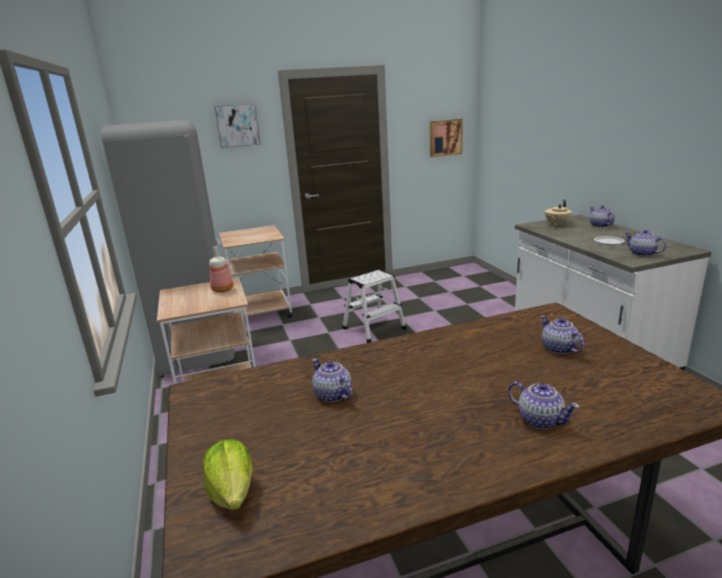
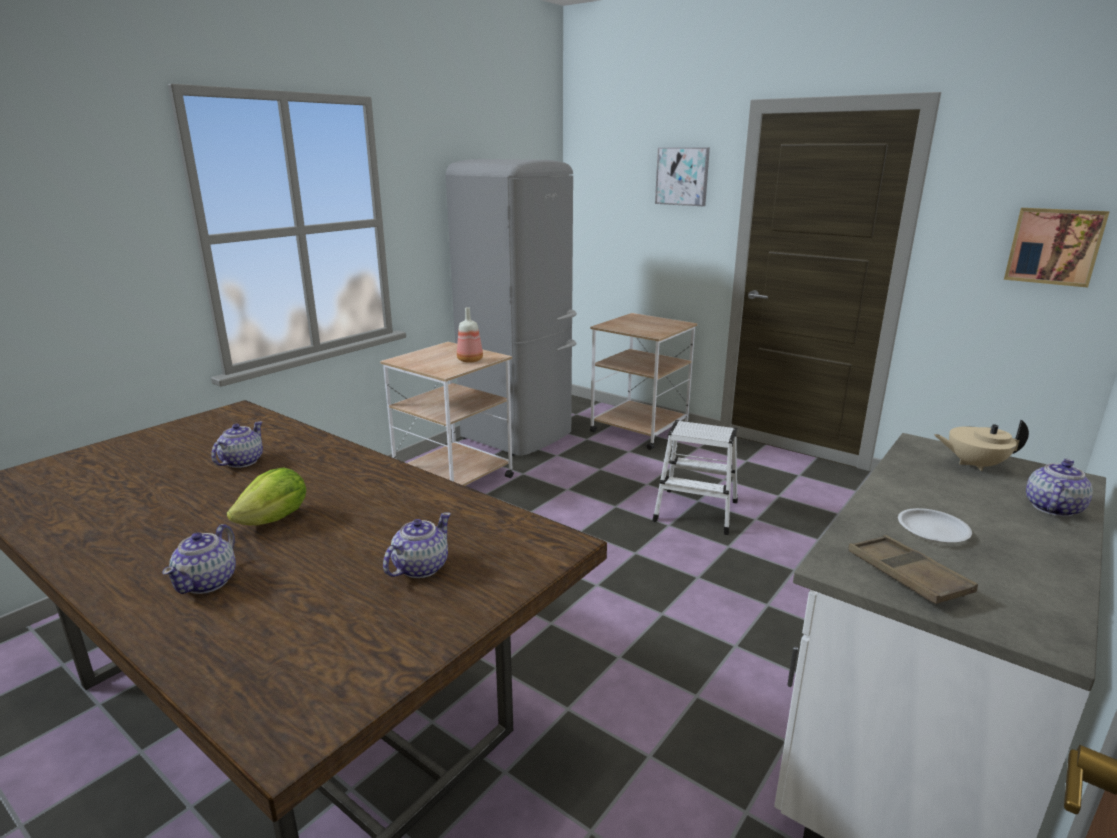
camera: 55 degrees right, 0 degrees up
lettuce [203,439,253,510] -> lettuce moved to [227,467,306,525]
teapot [624,230,667,256] -> brown tray [848,535,978,604]

